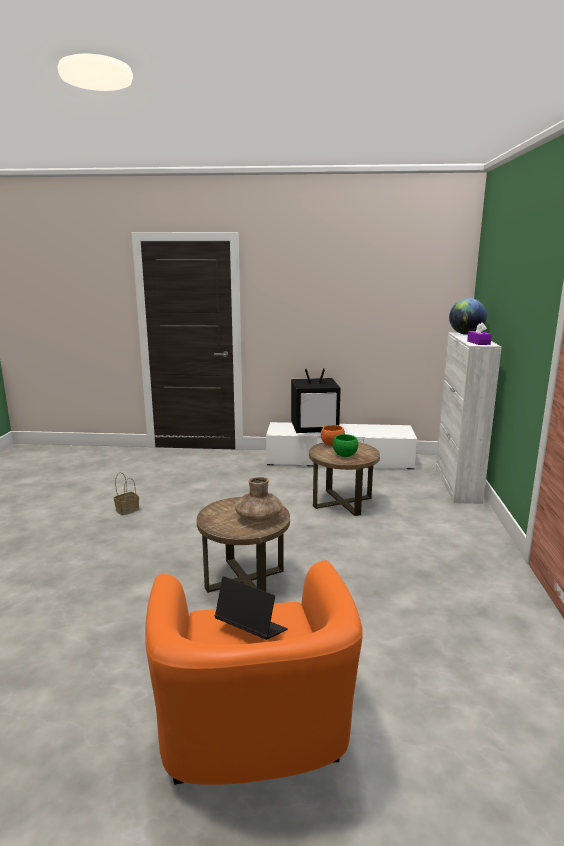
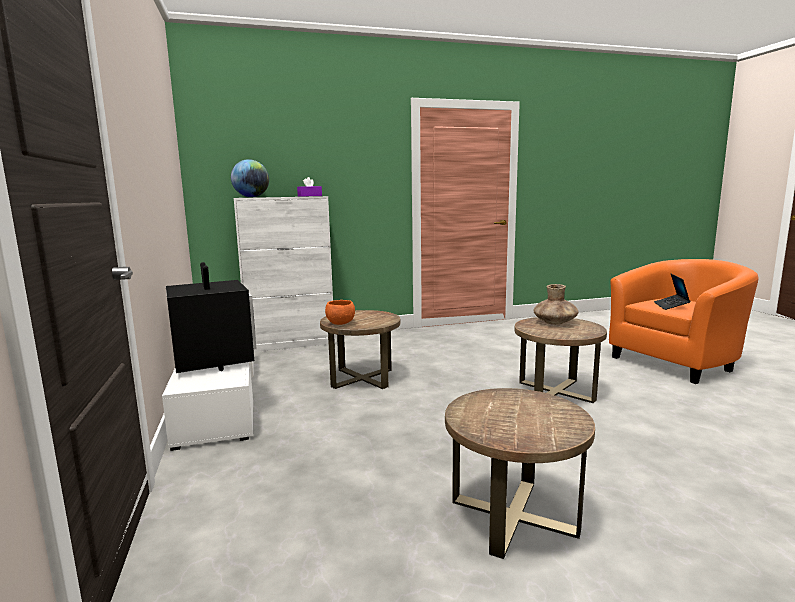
camera: 110 degrees left, 5 degrees down
basket [114,472,139,516] -> brown side table [445,388,595,559]
green bowl [333,434,358,457] -> none

